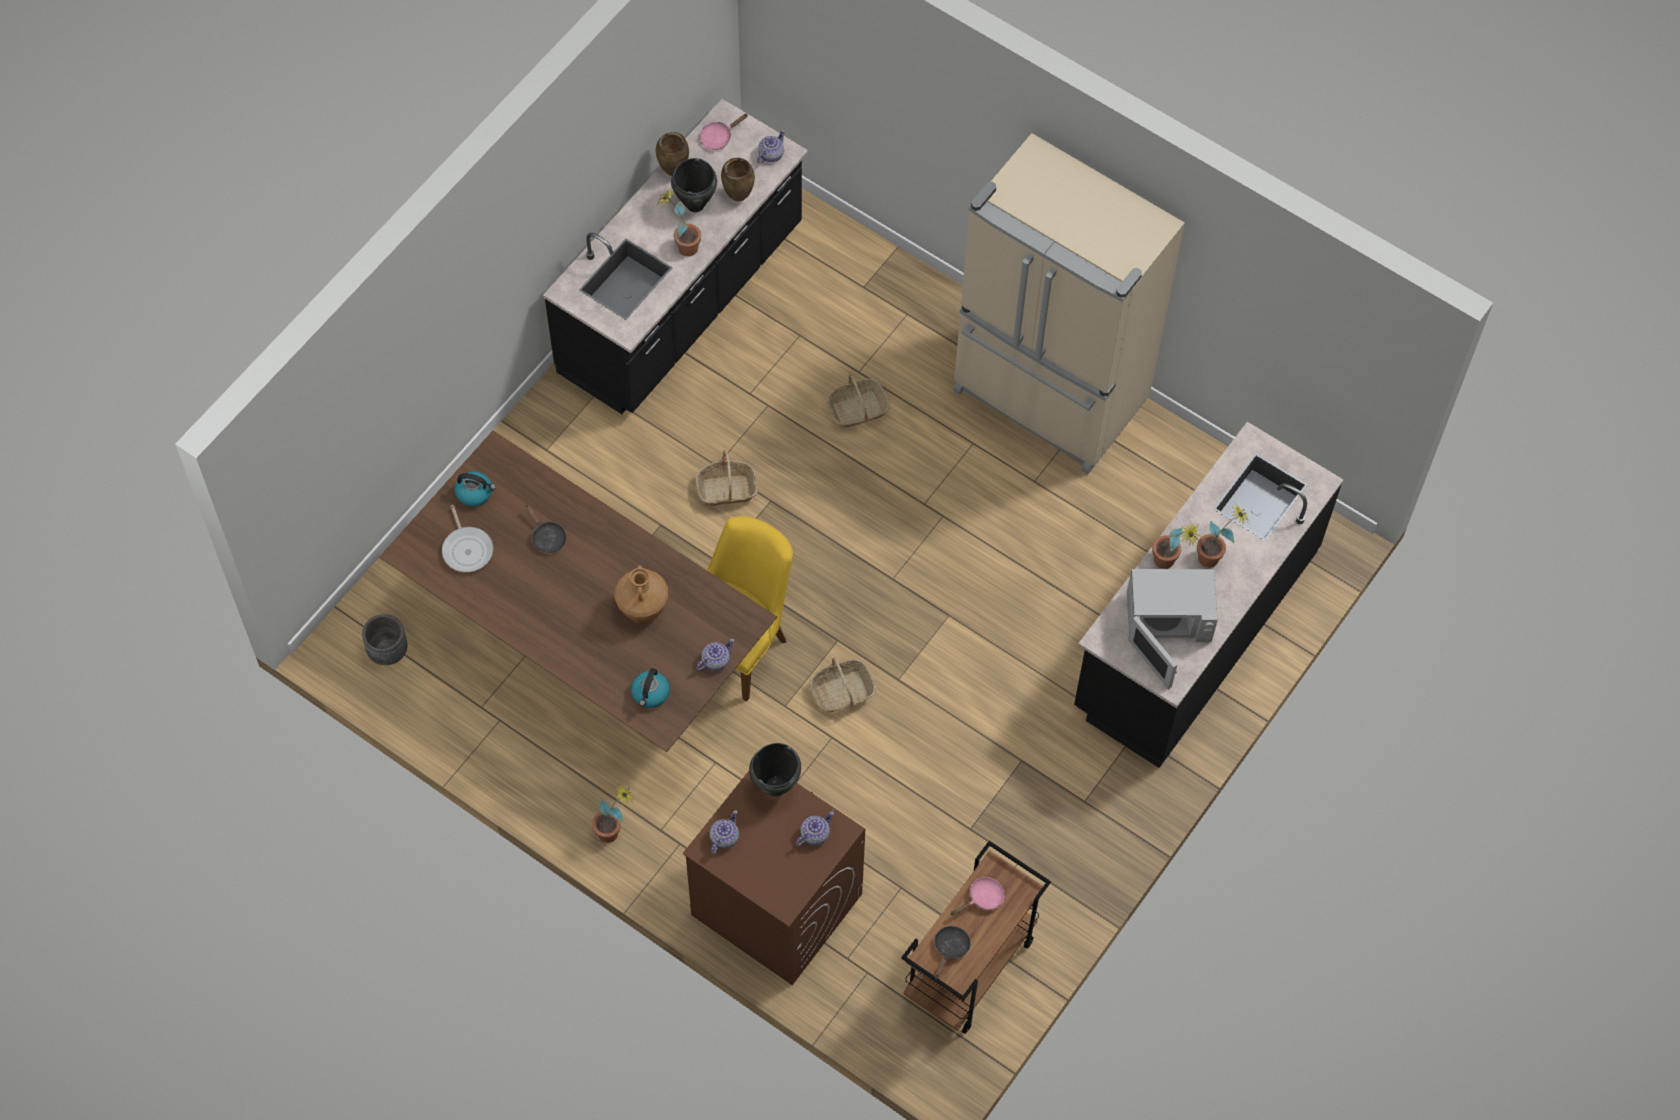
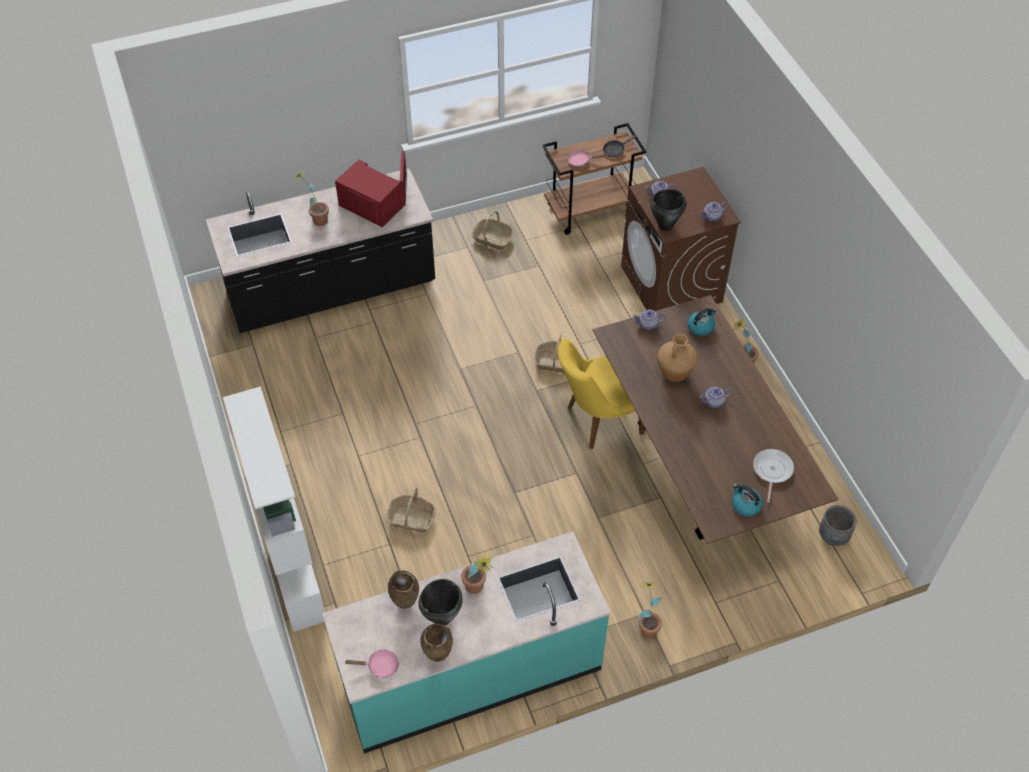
camera: 145 degrees left, 10 degrees down
black frying pan [525,504,566,554] -> none
black counter [543,99,808,414] -> turquoise counter [322,531,611,754]
basket [695,450,758,506] -> basket moved to [472,211,514,250]
teapot [757,130,785,164] -> teapot moved to [700,387,732,408]
beige fridge [953,133,1185,474] -> none
white microwave [1127,569,1218,689] -> red microwave [335,151,407,227]
potted plant [1152,521,1202,569] -> potted plant moved to [638,581,662,639]
none -> white bookcase [223,386,325,632]

